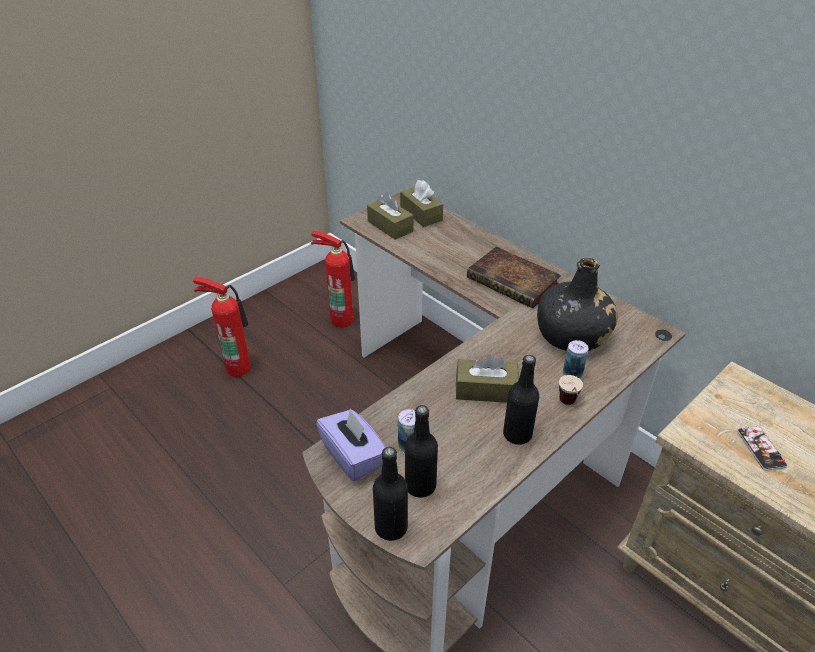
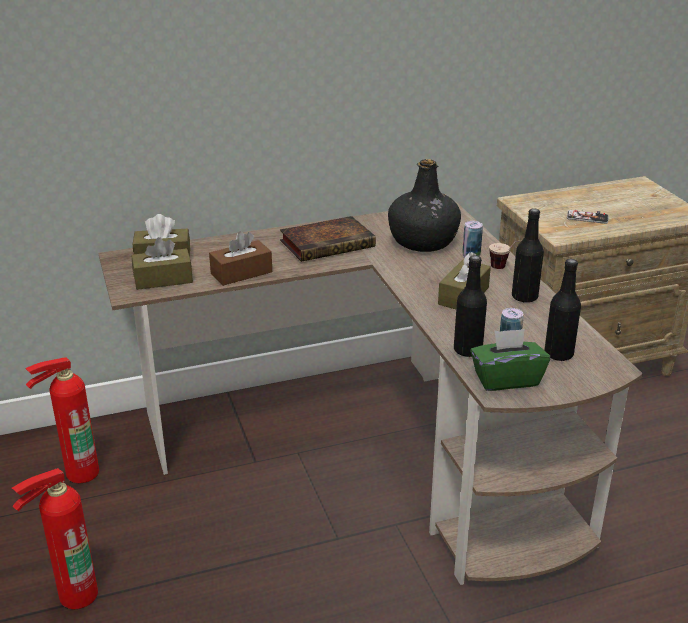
camera: 65 degrees left, 10 degrees down
purple tissue box [316,408,386,481] -> green tissue box [470,329,550,391]
black bottle [373,447,408,541] -> black bottle moved to [454,255,487,357]
none -> brown tissue box [209,231,272,286]

